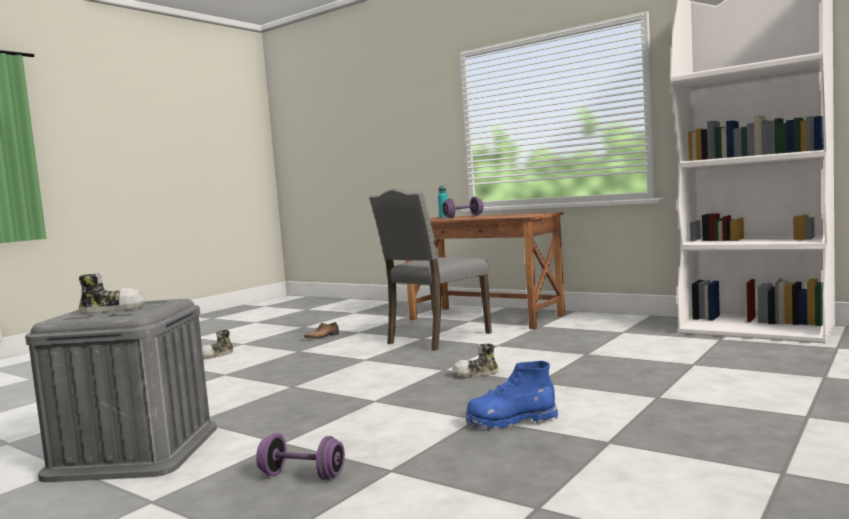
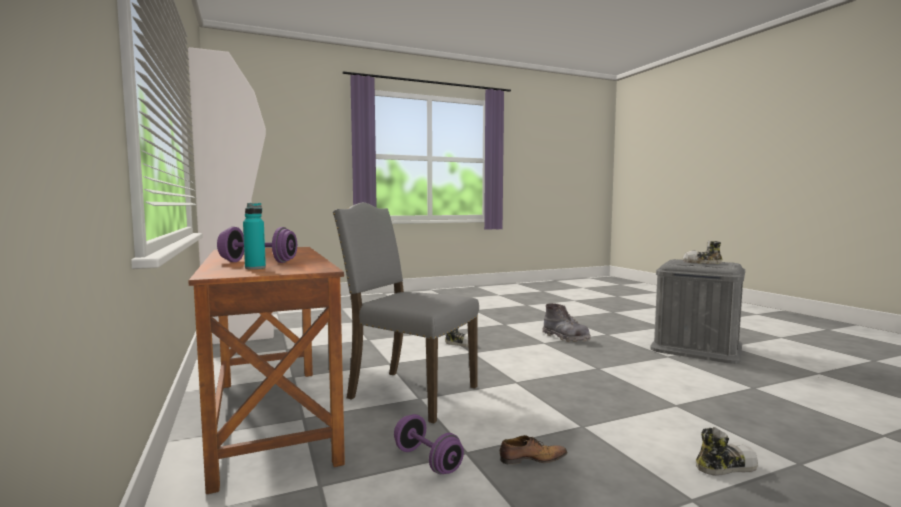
camera: 150 degrees left, 0 degrees up
purple dumbbell [256,433,345,480] -> purple dumbbell moved to [394,414,464,474]
grey chair [369,187,492,350] -> grey chair turned 135 degrees counterclockwise [333,202,479,423]
blue boot [466,361,558,430] -> none
none -> grey boot [542,303,591,342]

